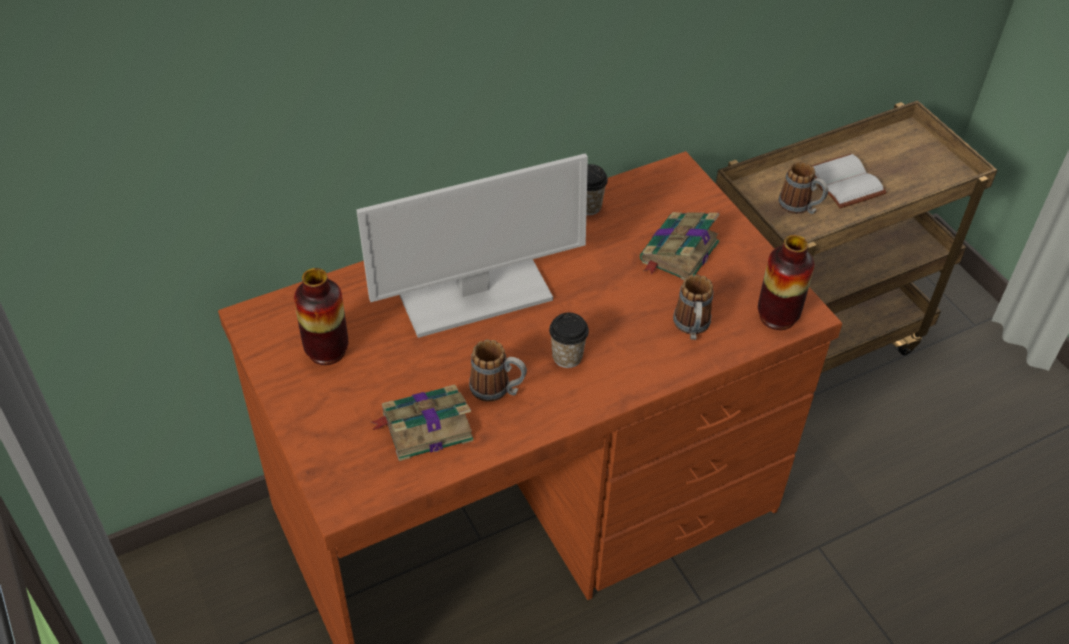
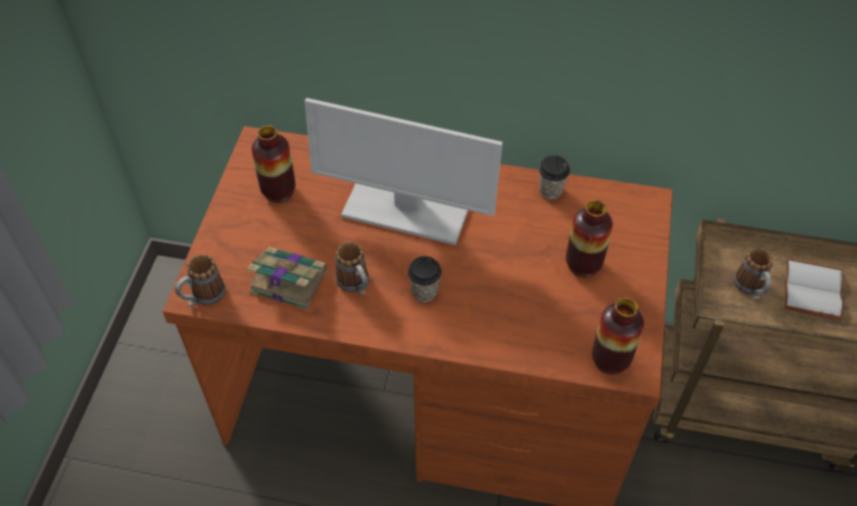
camera: 40 degrees right, 5 degrees up
book [640,212,720,280] -> vase [566,200,613,277]
mug [673,274,713,340] -> mug moved to [175,255,226,307]

